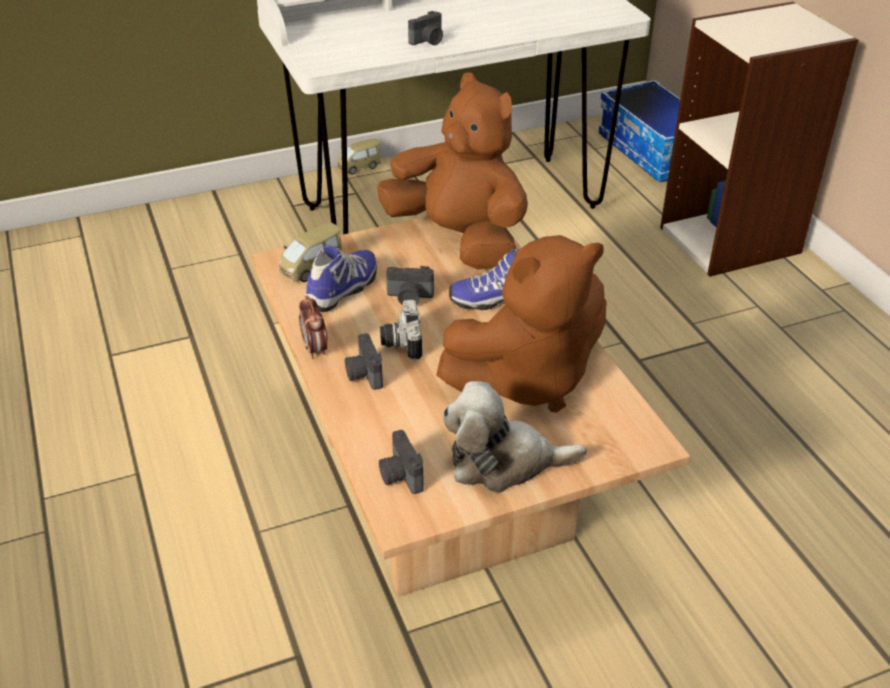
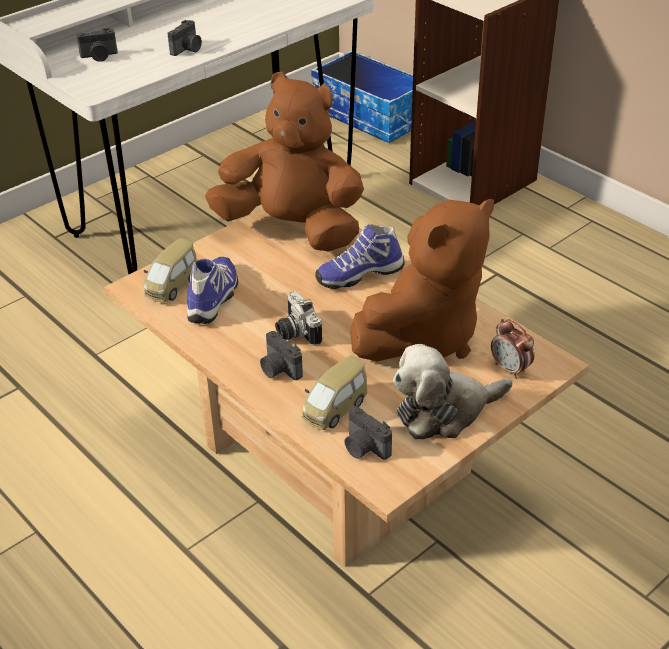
camera: 20 degrees left, 0 degrees up
alarm clock [299,295,327,359] -> alarm clock moved to [491,319,534,379]
toy car [337,138,381,175] -> toy car moved to [302,355,367,430]
camera [386,266,434,304] -> camera moved to [76,28,118,62]

